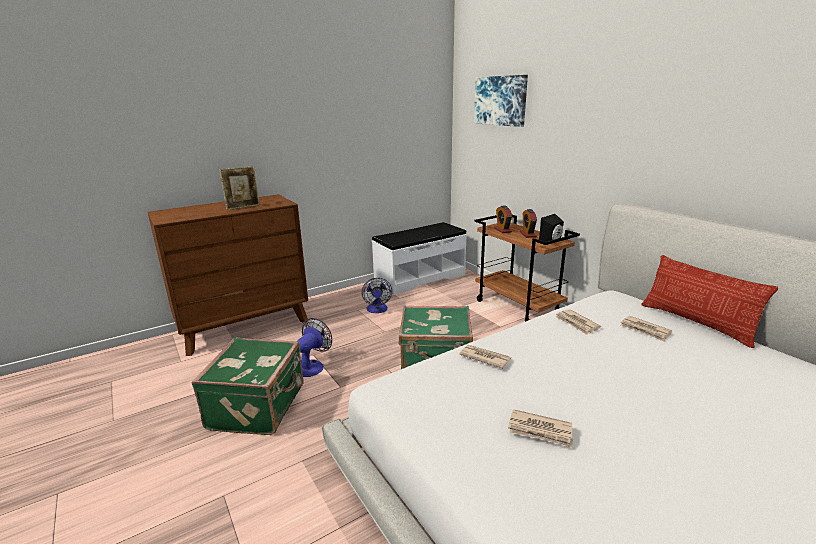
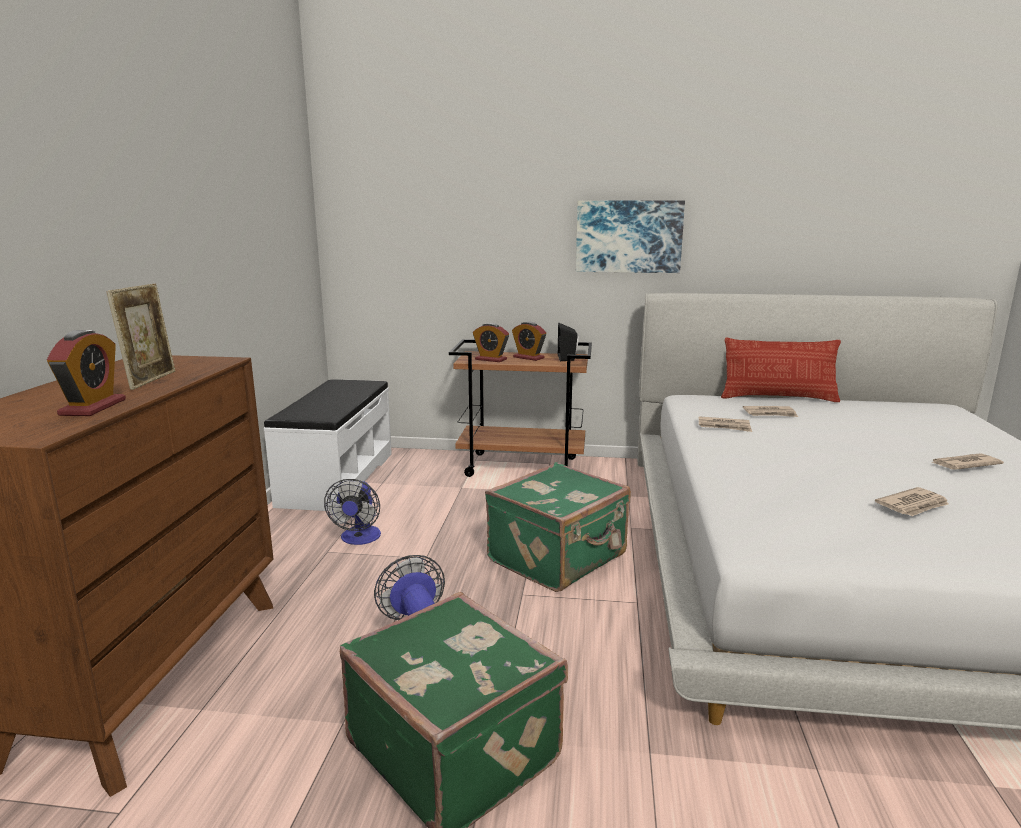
camera: 50 degrees left, 5 degrees down
fan [362,278,392,313] -> fan turned 60 degrees clockwise [324,479,381,545]
newspaper [459,345,511,369] -> newspaper moved to [932,454,1004,470]
picture [474,75,528,127] -> picture moved to [576,201,685,273]
none -> alarm clock [47,330,126,416]

